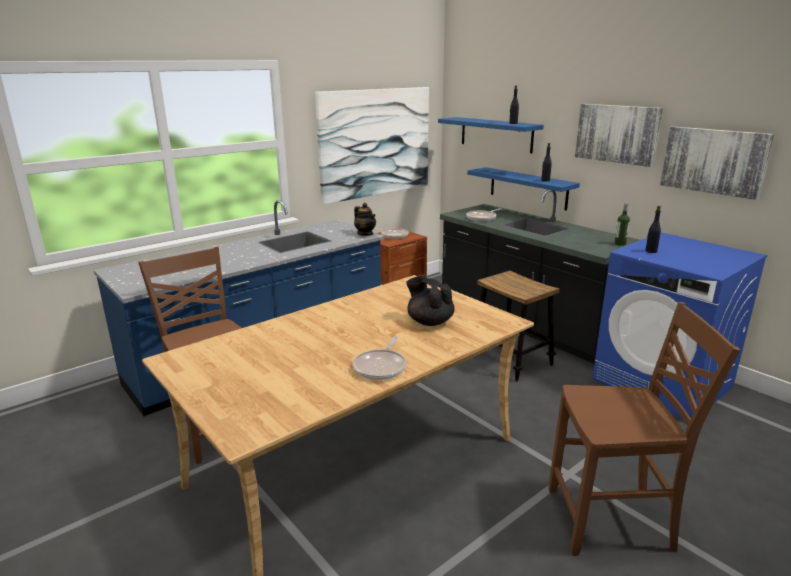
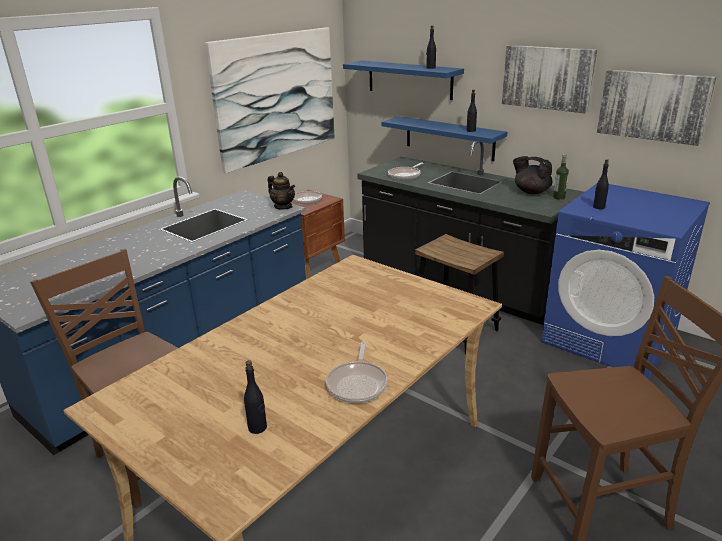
camera: 10 degrees left, 5 degrees up
black teapot [406,276,455,326] -> black teapot moved to [513,156,552,194]
none -> black bottle [244,360,267,434]

